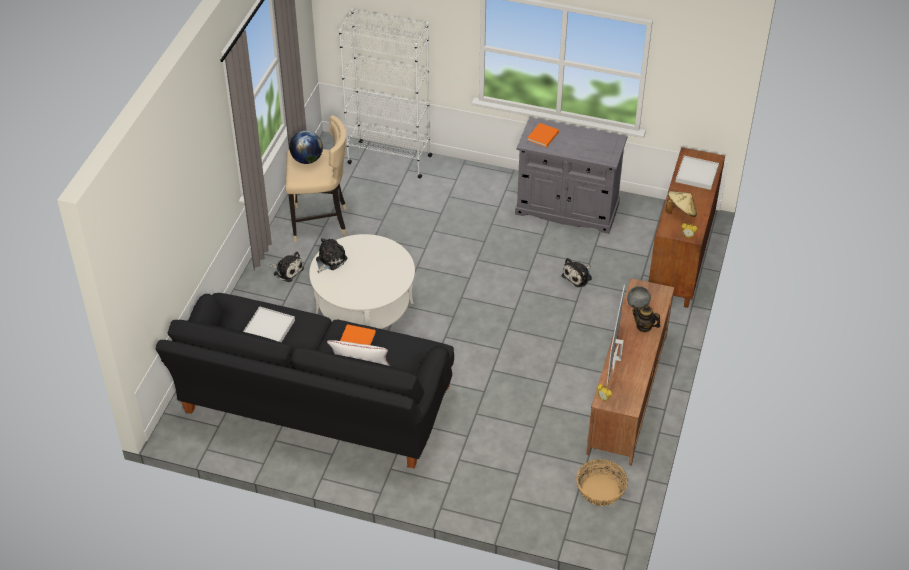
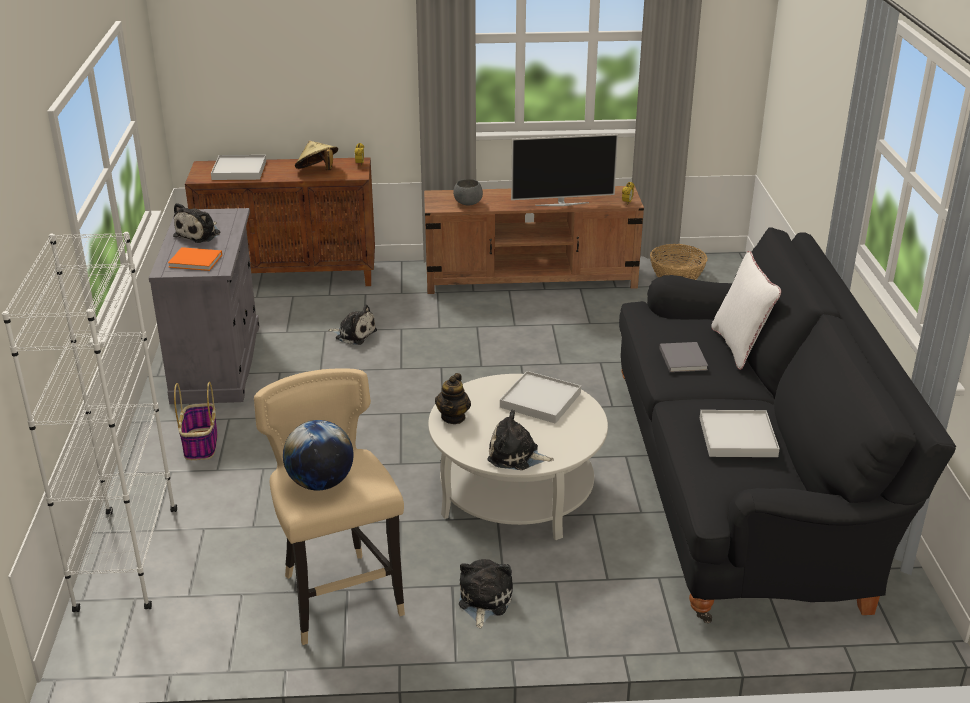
camera: 110 degrees left, 15 degrees down
orange book [340,324,376,345] -> grey book [659,342,708,372]
teapot [632,304,661,332] -> teapot moved to [435,373,471,424]
none -> plush toy [173,203,220,243]
none -> basket [174,382,218,460]
none -> white tray [500,371,581,424]

